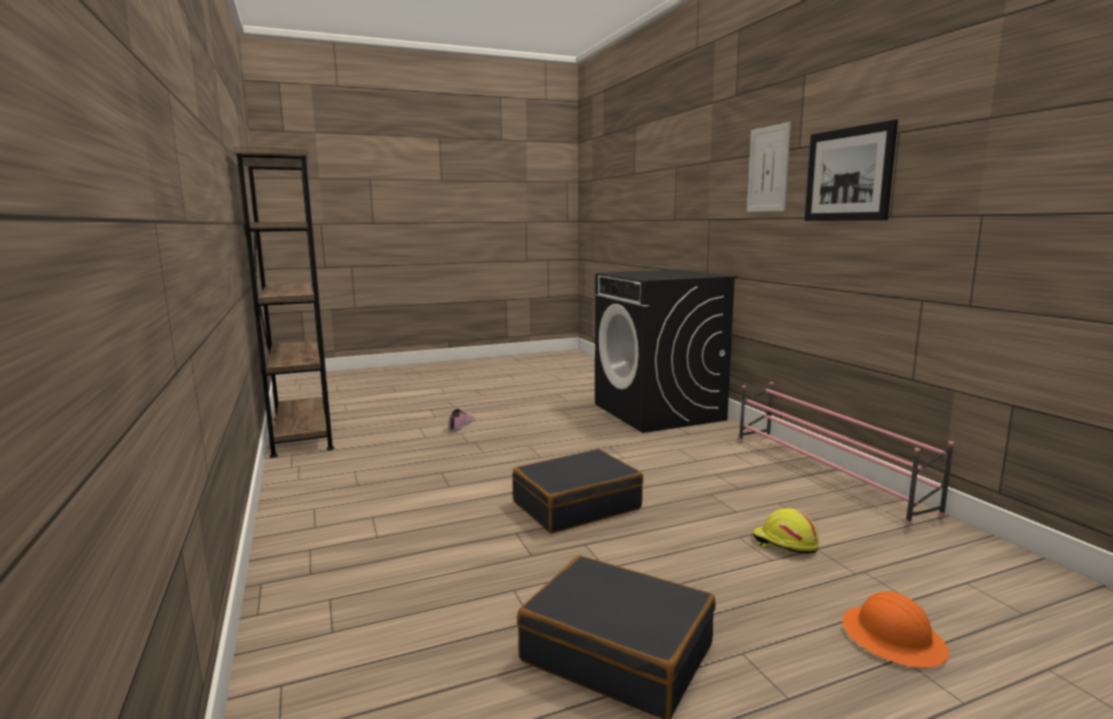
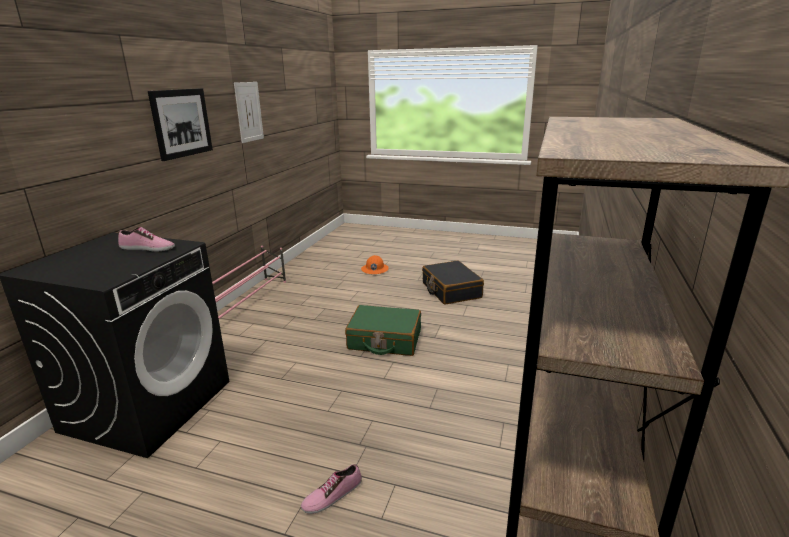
camera: 140 degrees left, 10 degrees up
black suitcase [513,449,643,534] -> green suitcase [345,305,421,356]
picture [747,122,791,212] -> picture moved to [234,82,264,143]
yellow hard hat [753,508,819,554] -> none
none -> shoe [118,227,175,252]

